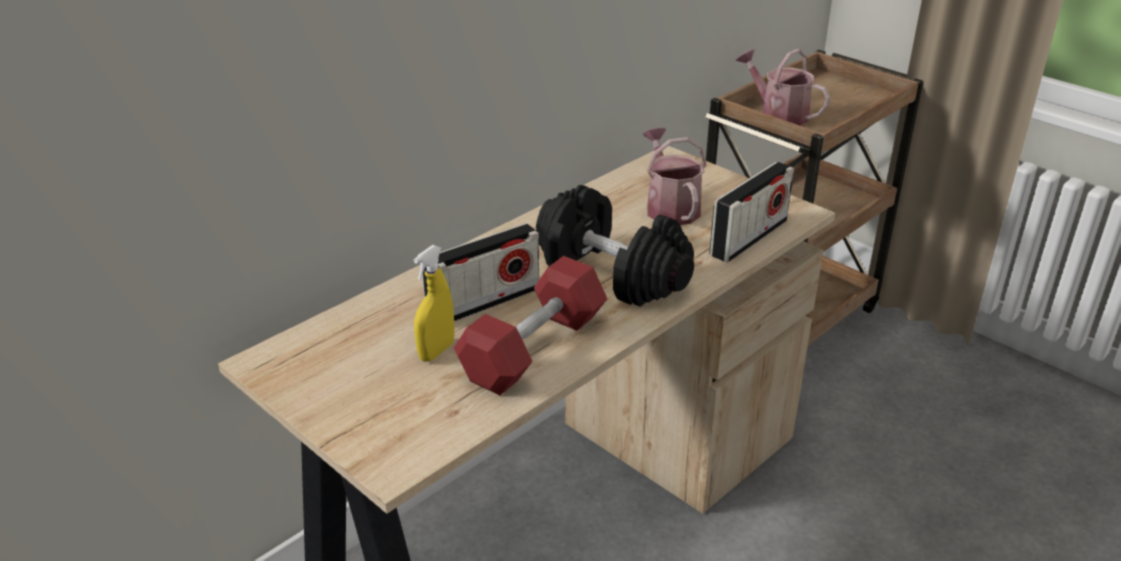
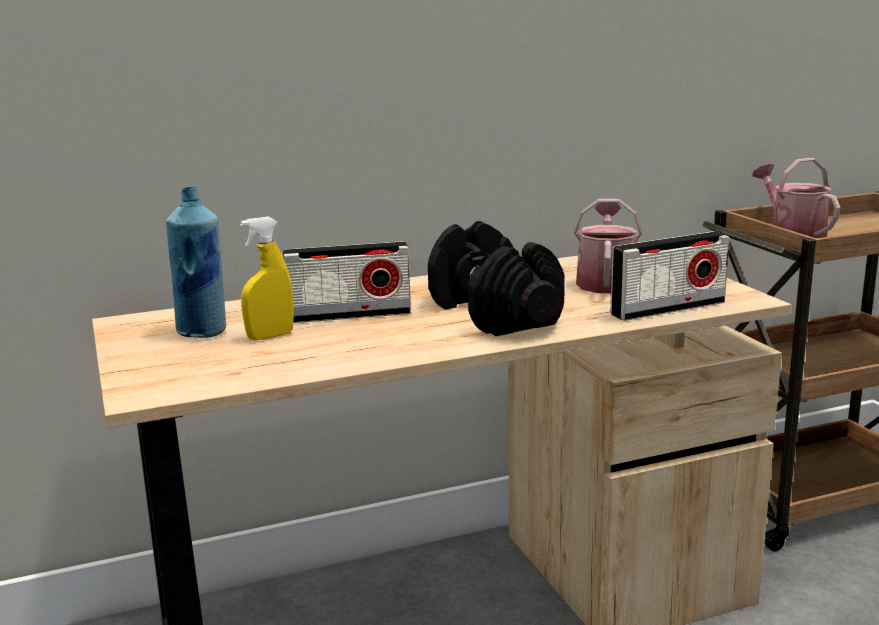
camera: 25 degrees right, 15 degrees down
red dumbbell [454,256,607,395] -> none
none -> blue bottle [166,187,226,338]

